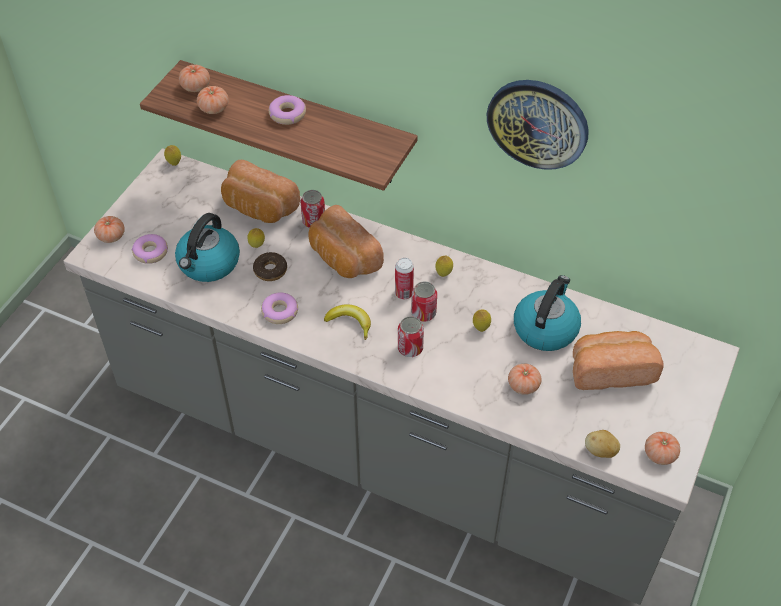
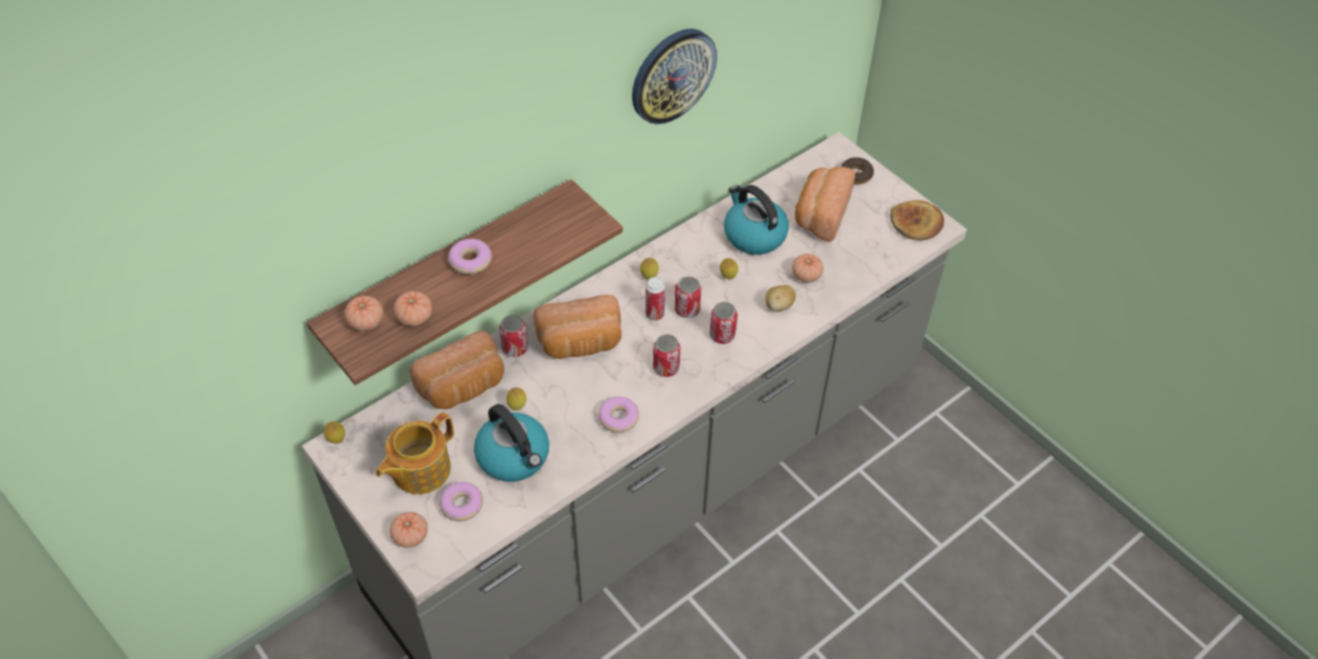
camera: 65 degrees left, 0 degrees up
donut [253,252,287,281] -> donut moved to [841,157,874,184]
banana [324,304,371,340] -> can [653,334,680,377]
potato [585,430,620,458] -> potato moved to [765,285,796,312]
tomato [645,432,680,465] -> bread [890,200,944,240]
none -> teapot [376,412,454,494]

